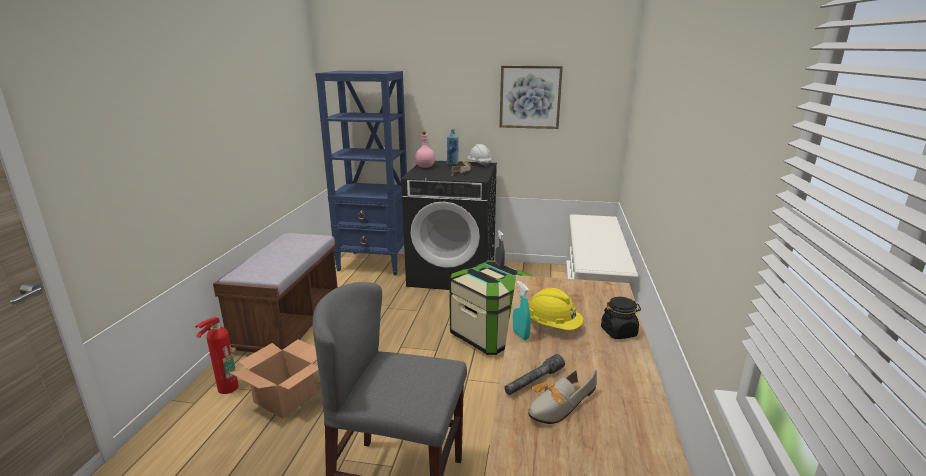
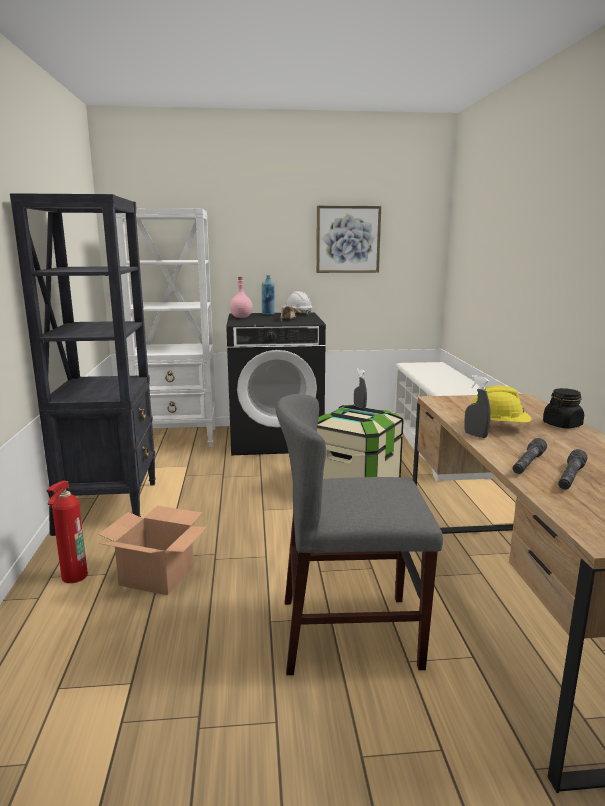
camera: 15 degrees left, 5 degrees down
brown bench [213,233,338,352] -> black bookcase [10,193,156,517]
blue bookcase [315,71,407,275] -> white bookcase [115,208,216,447]
turquoise spray bottle [513,281,531,340] -> grey spray bottle [465,375,491,438]
shoe [528,370,597,424] -> grey flashlight [558,449,588,490]

